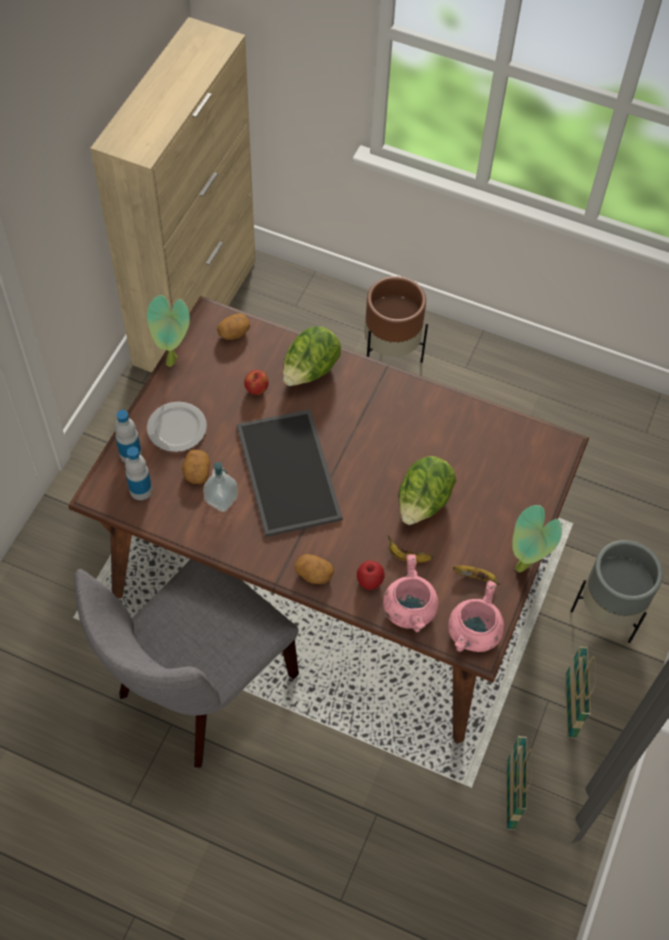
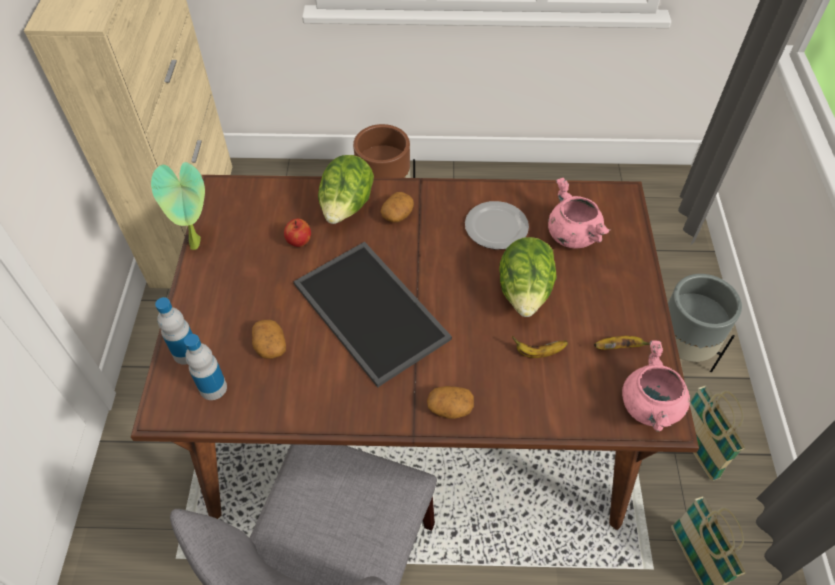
camera: 20 degrees left, 5 degrees down
plate [147,402,207,452] -> plate moved to [465,201,529,249]
soap dispenser [203,462,238,512] -> none
potato [217,313,250,340] -> potato moved to [380,192,414,222]
apple [357,561,384,590] -> none
pink cooking pot [383,554,439,632] -> pink cooking pot moved to [548,178,610,248]
potted plant [512,505,562,572] -> none

